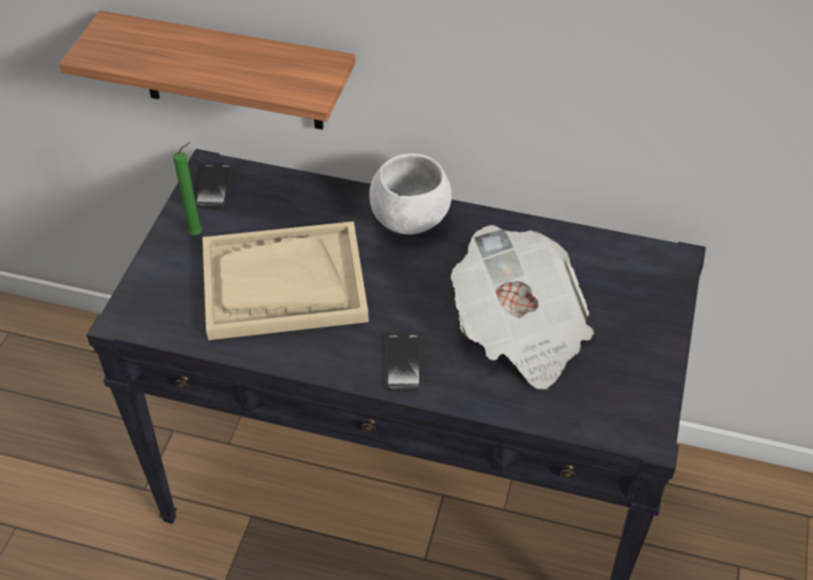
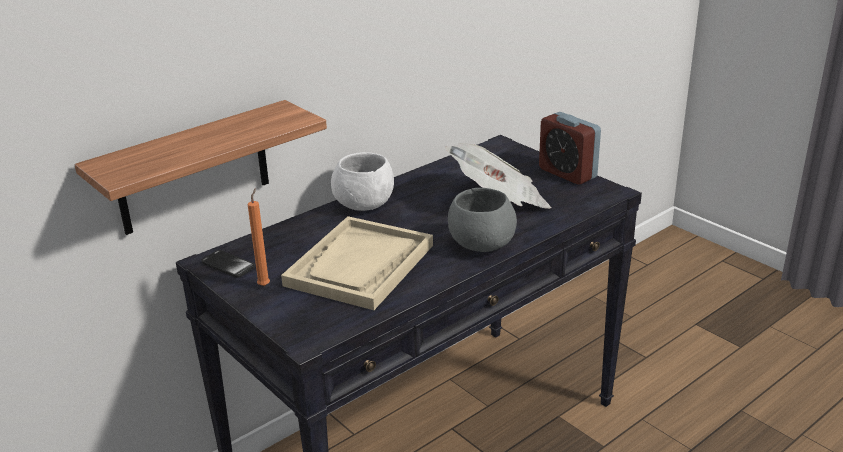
camera: 55 degrees left, 20 degrees down
green candle [173,142,202,235] -> orange candle [248,188,270,286]
phone [386,334,421,392] -> grey bowl [448,188,517,252]
none -> alarm clock [539,112,601,185]

